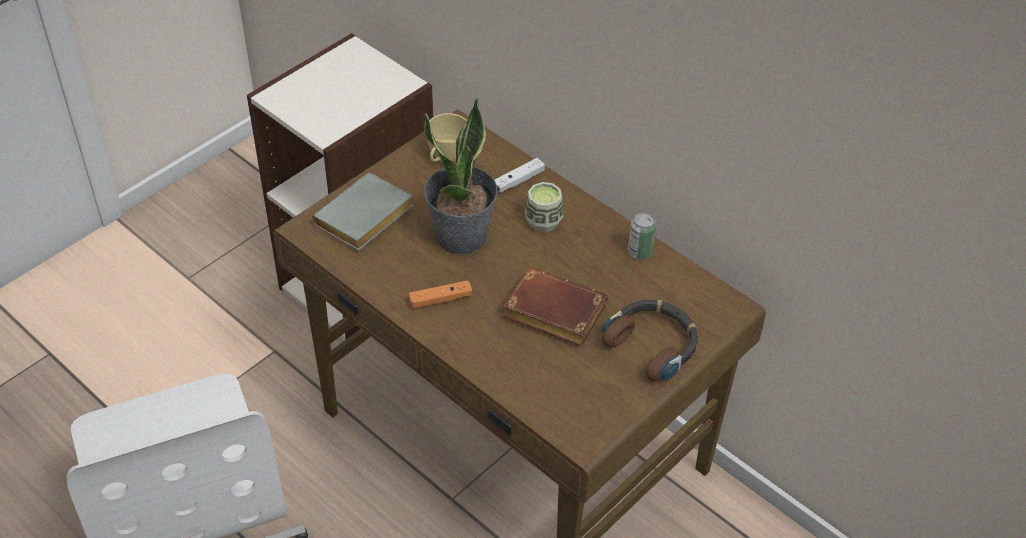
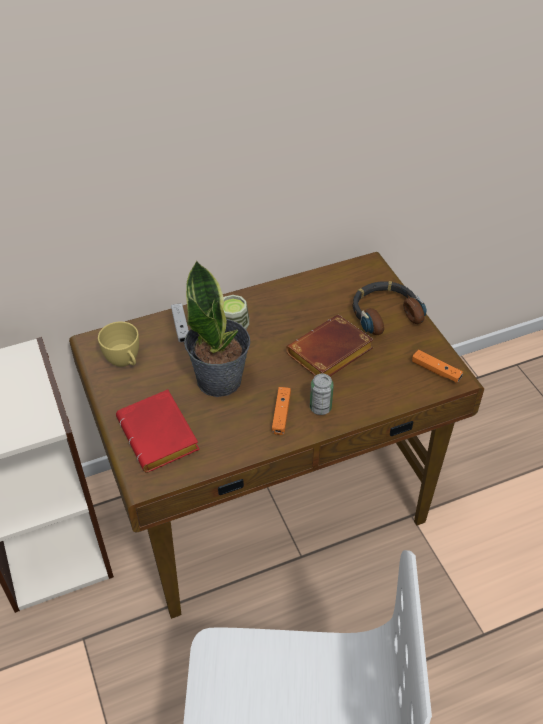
camera: 65 degrees left, 0 degrees up
grey book [312,173,414,251] -> red book [116,390,200,472]
can [628,212,656,260] -> can moved to [310,374,334,415]
none -> orange game controller [412,350,463,383]

